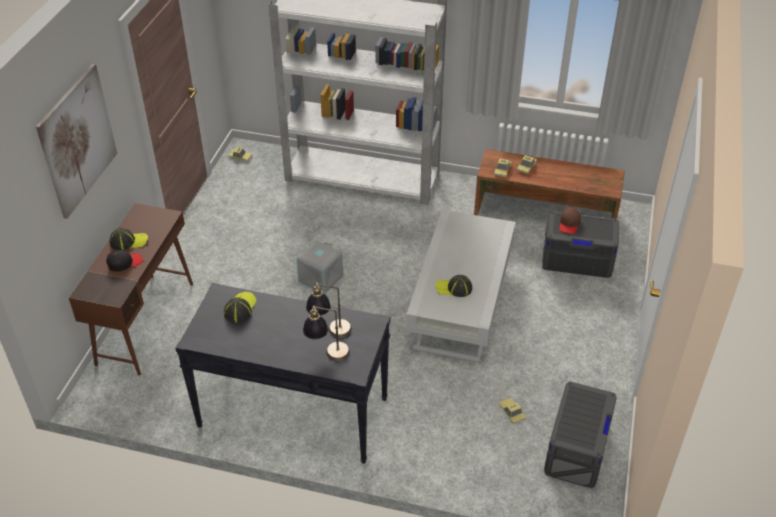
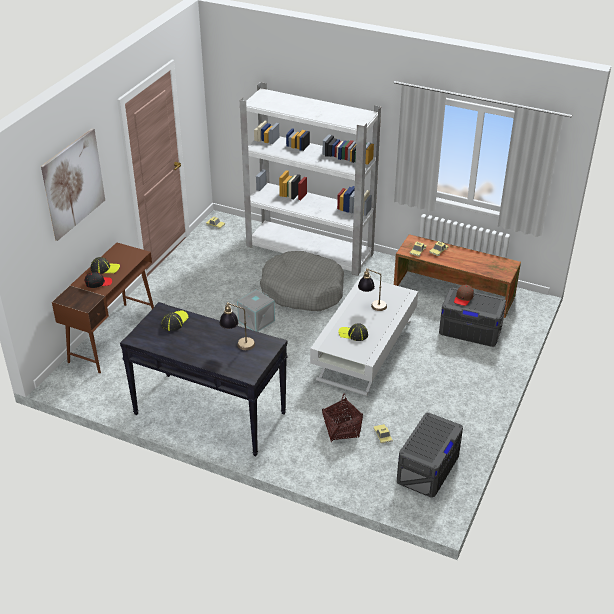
camera: 10 degrees right, 5 degrees down
table lamp [303,306,350,361] -> table lamp moved to [358,268,387,311]
none -> grey dog bed [260,251,344,311]
none -> basket [322,393,363,442]

